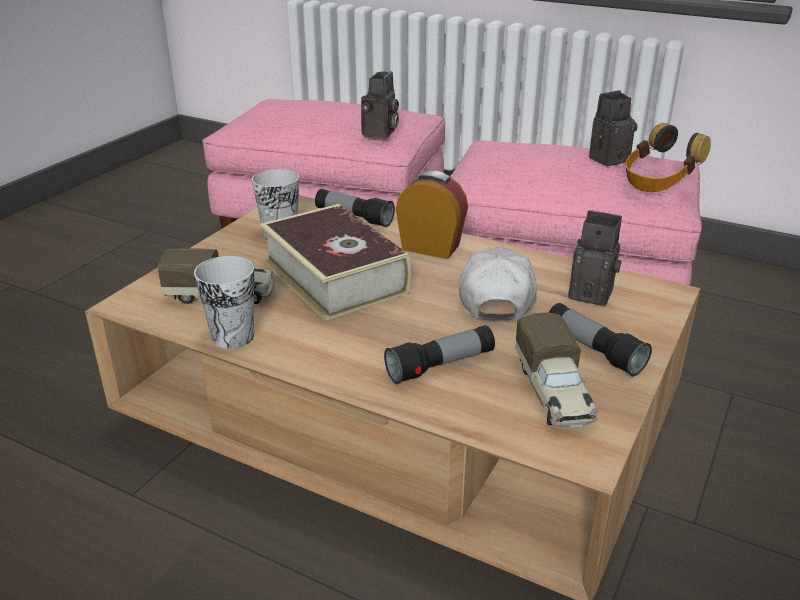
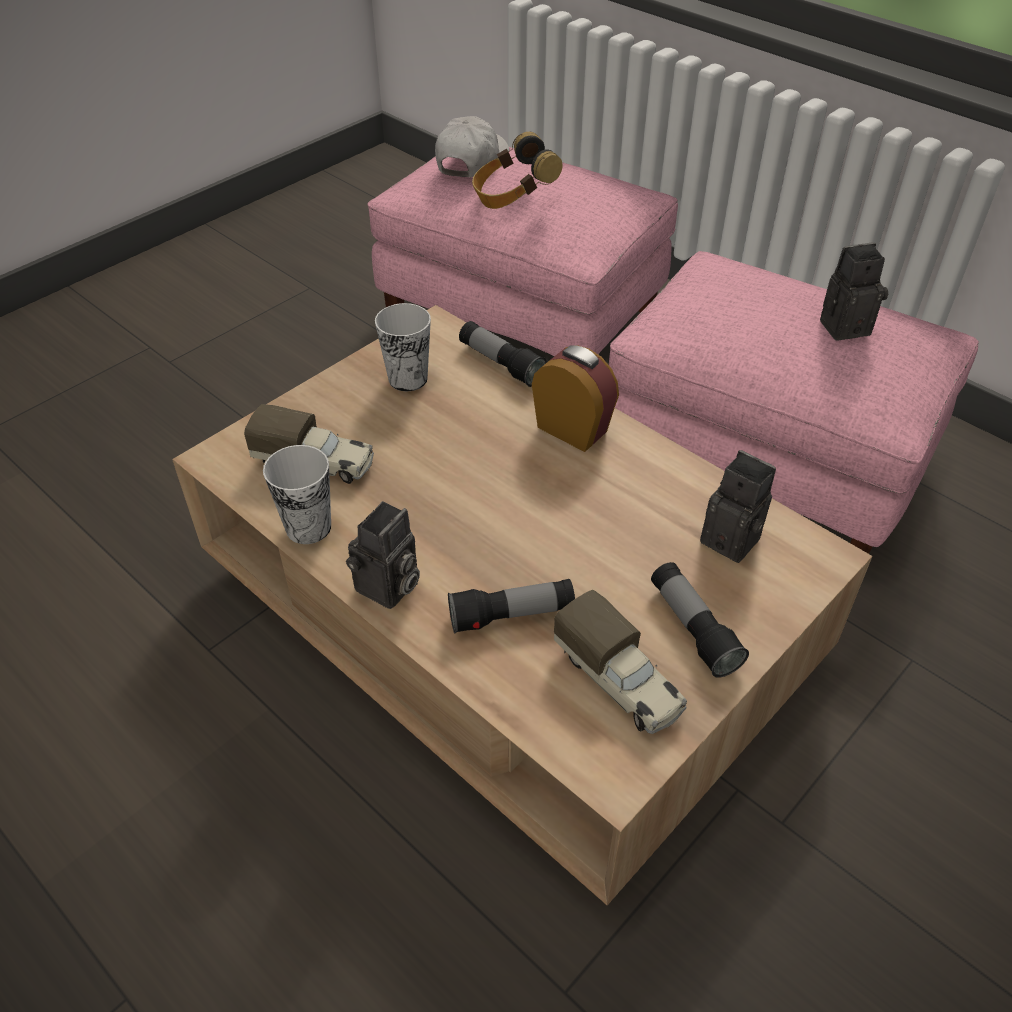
camera: 15 degrees right, 15 degrees up
book [260,204,411,321] -> none
camera [361,71,399,138] -> camera moved to [346,501,420,609]
white cap [459,247,537,321] -> white cap moved to [435,116,509,177]
toy truck [515,313,598,428] -> toy truck turned 45 degrees counterclockwise [554,590,687,734]
headphones [625,123,711,192] -> headphones moved to [472,132,563,209]

